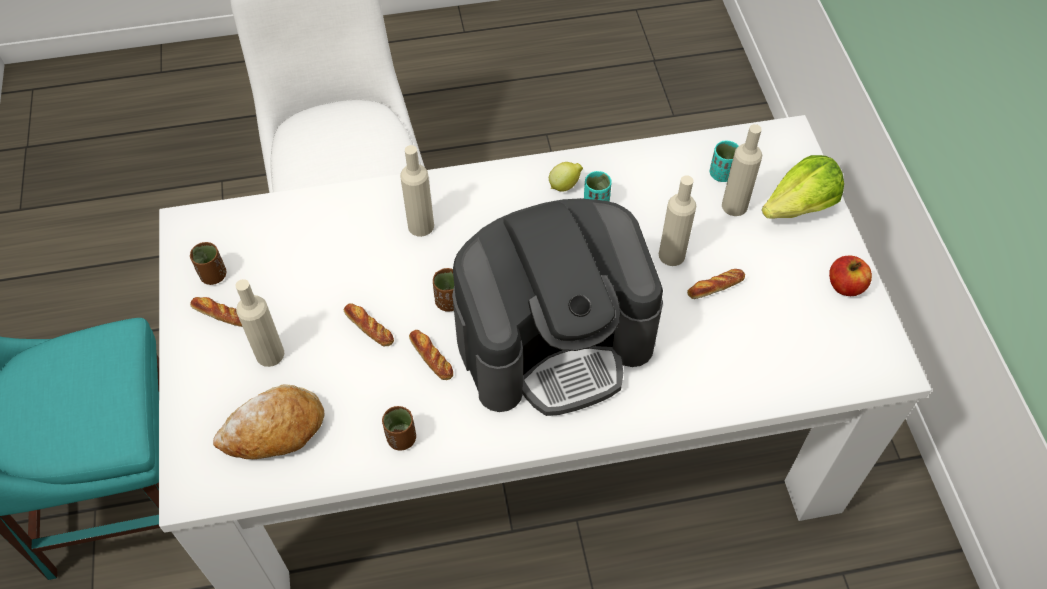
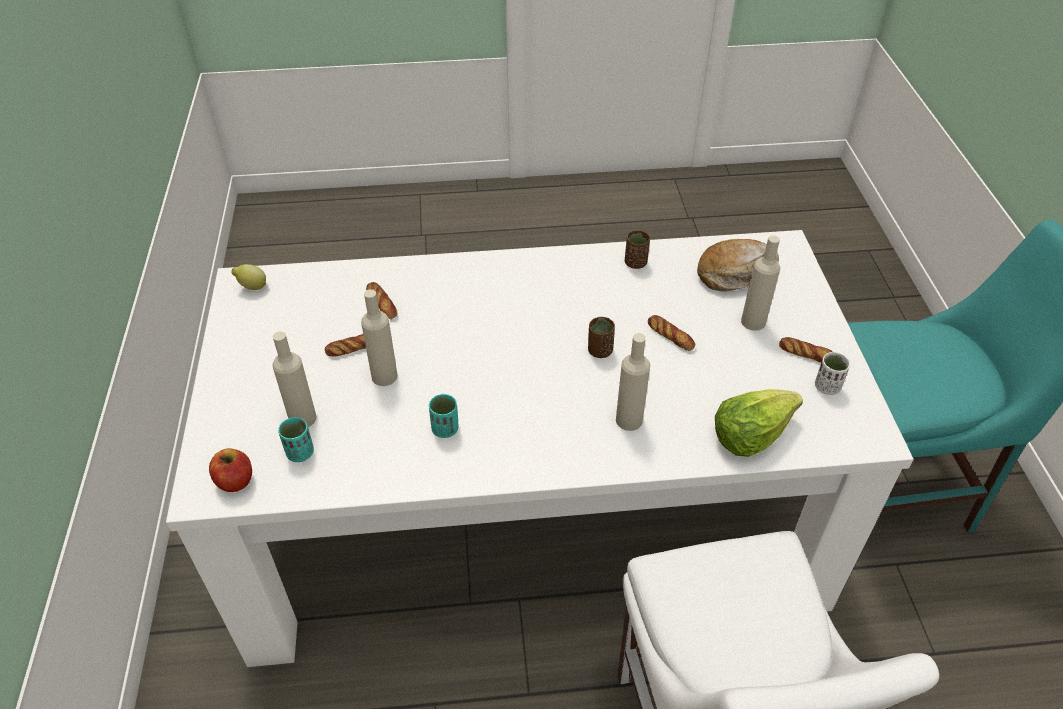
camera: 175 degrees left, 10 degrees down
brown cup [190,242,226,285] -> white cup [815,352,850,395]
bread [409,330,453,380] -> bread moved to [366,282,398,319]
coffee machine [452,198,663,416] -> none
lemon [549,162,583,192] -> lemon moved to [231,264,266,290]
lettuce [762,155,844,219] -> lettuce moved to [715,389,803,457]
apple [829,255,872,296] -> apple moved to [209,448,252,492]

